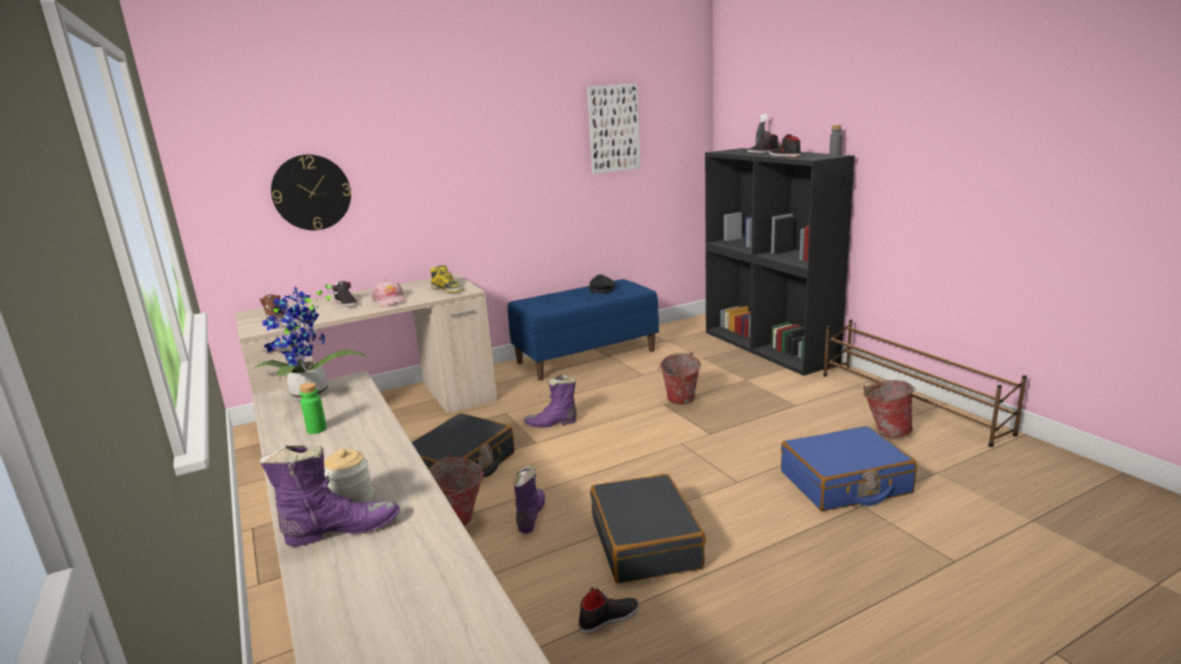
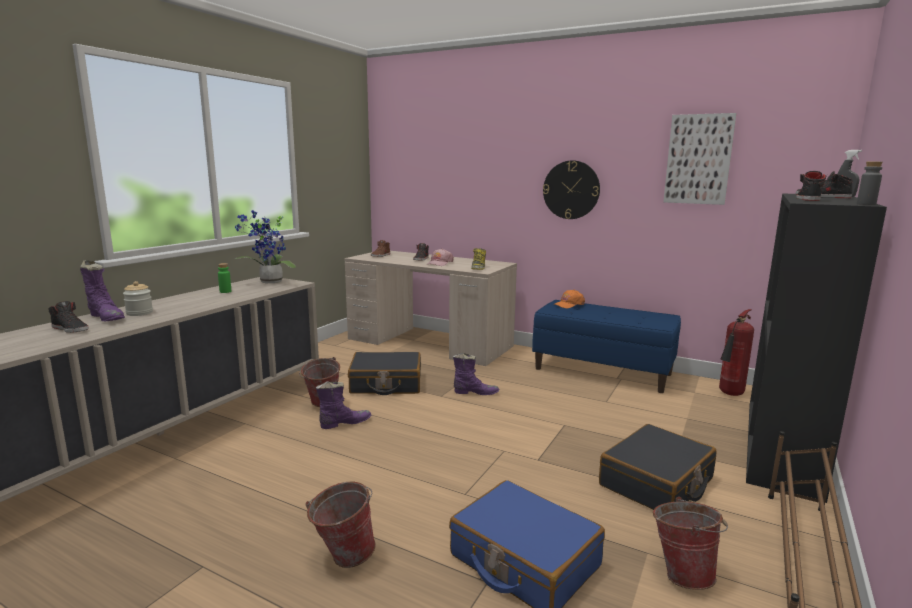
camera: 55 degrees right, 5 degrees down
wall clock [271,154,351,230] -> wall clock moved to [543,160,600,219]
purple boot [524,374,577,428] -> purple boot turned 135 degrees clockwise [453,353,499,395]
black shoe [579,587,639,634] -> black shoe moved to [49,301,89,333]
black cap [589,274,615,293] -> none
black suitcase [590,474,706,584] -> black suitcase moved to [599,424,716,510]
bucket [658,352,701,405] -> bucket moved to [306,482,376,568]
none -> orange cap [553,289,585,308]
none -> fire extinguisher [719,309,754,396]

